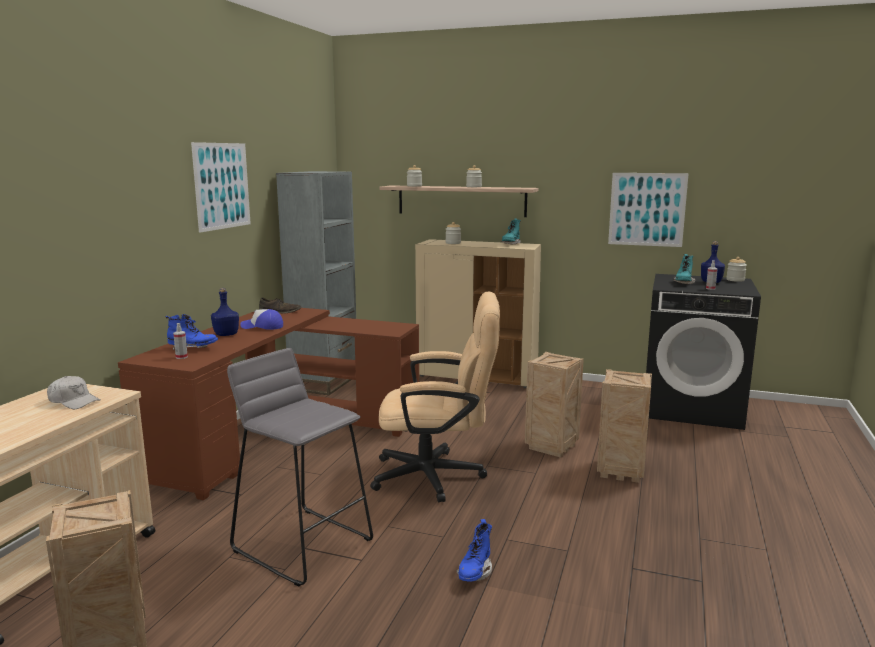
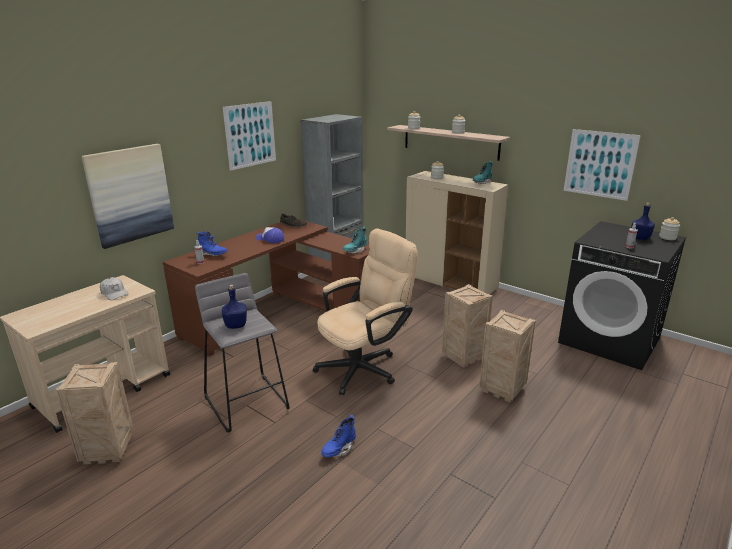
camera: 20 degrees right, 10 degrees up
blue bottle [211,288,239,336] -> blue bottle moved to [222,285,247,329]
beige office chair [370,291,500,502] -> beige office chair turned 60 degrees counterclockwise [313,229,418,395]
turquoise boot [673,254,695,284] -> turquoise boot moved to [343,227,367,254]
none -> picture [81,144,174,249]

